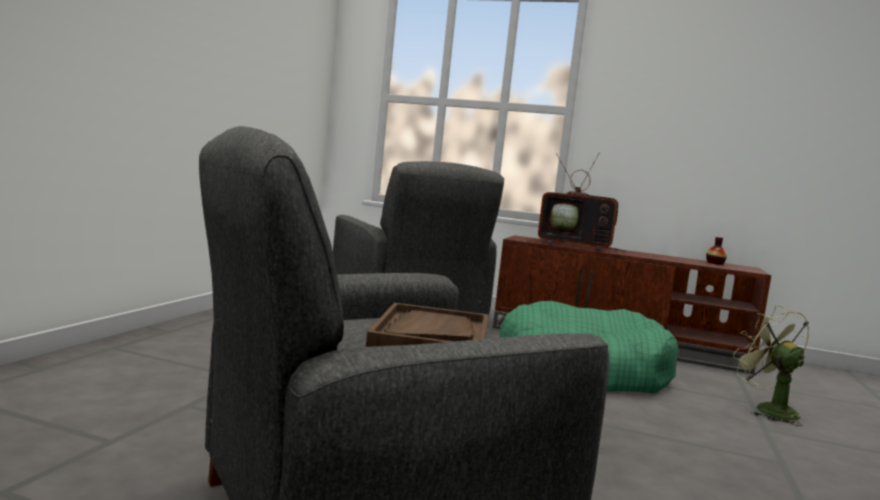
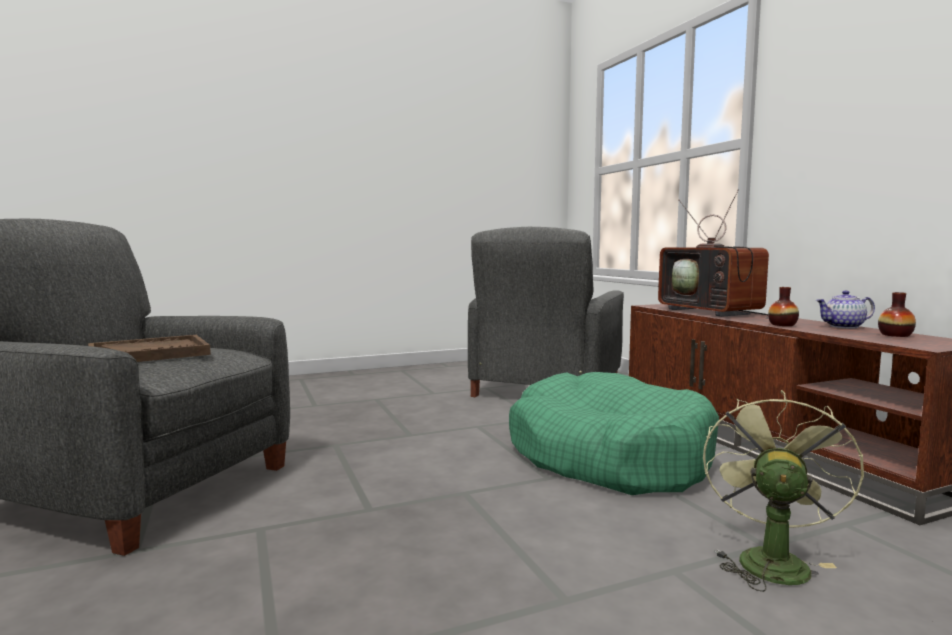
camera: 50 degrees right, 0 degrees up
none -> vase [768,287,799,326]
none -> teapot [816,291,875,328]

